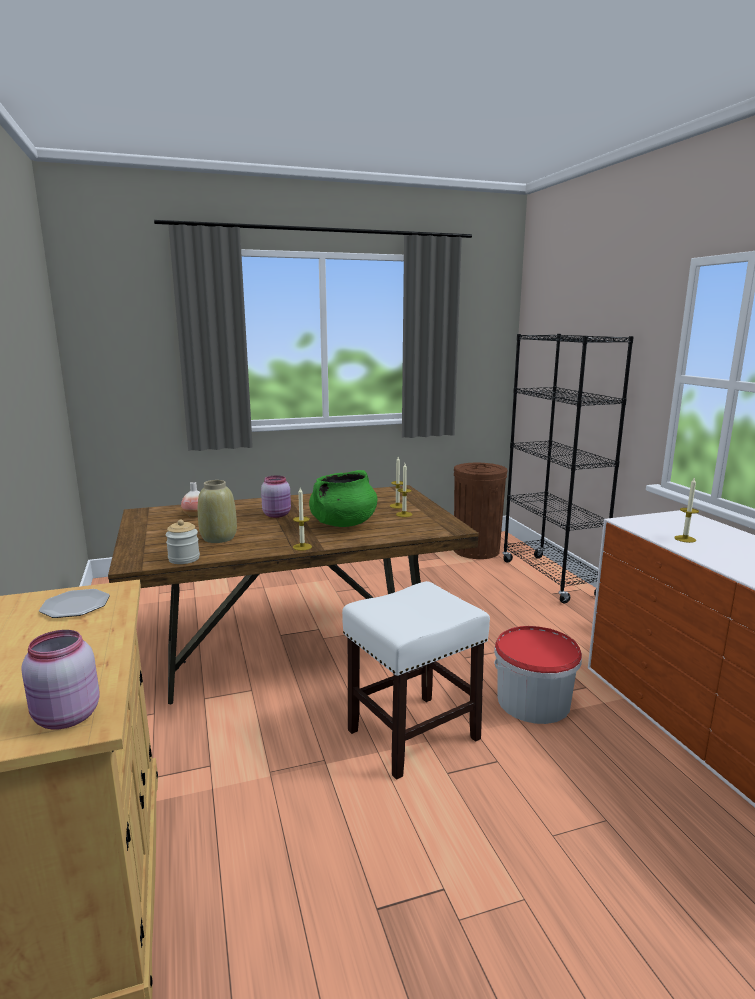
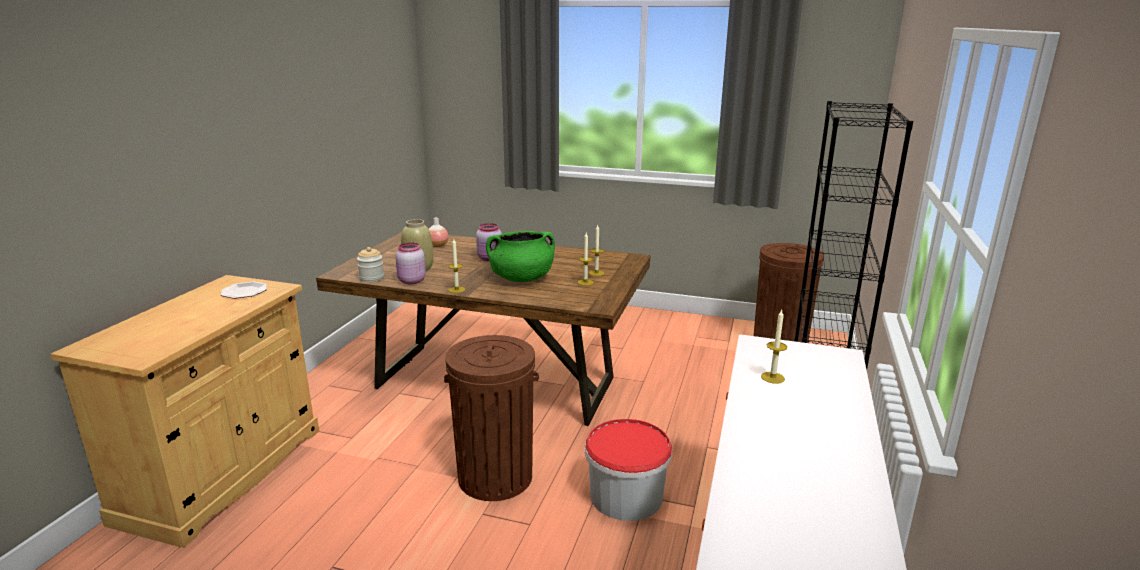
camera: 35 degrees right, 5 degrees up
pink jar [21,630,100,730] -> pink jar moved to [395,242,426,284]
white stool [342,581,490,780] -> brown trash can [444,335,539,501]

